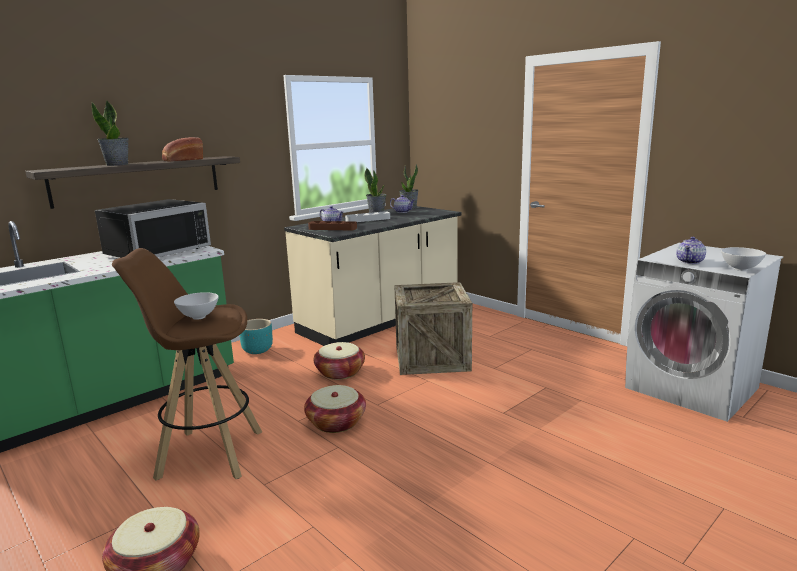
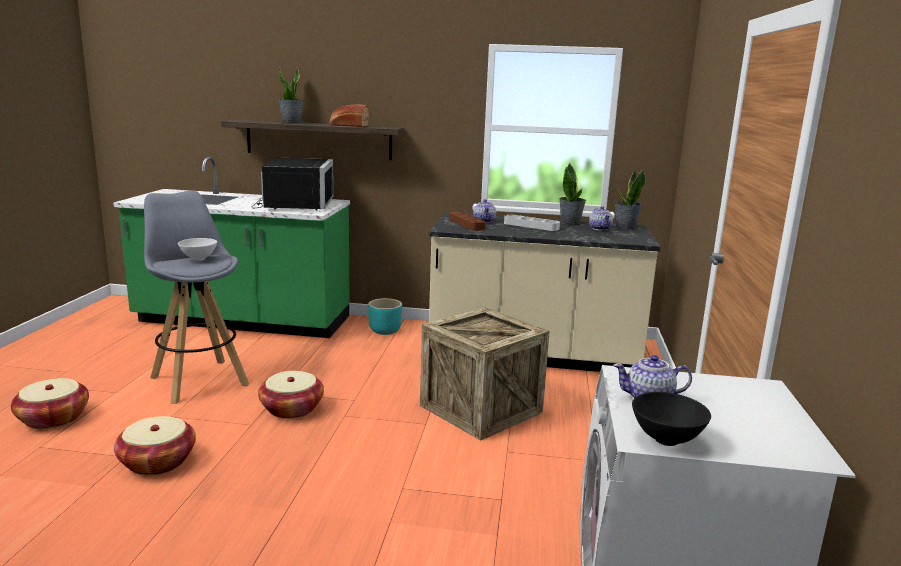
camera: 50 degrees right, 0 degrees up
black microwave [95,199,211,258] -> black microwave turned 90 degrees counterclockwise [252,158,333,210]
brown stool [112,248,262,481] -> grey stool [144,191,249,404]
basket [313,342,365,380] -> basket moved to [114,416,196,476]
white bowl [721,247,766,271] -> black bowl [632,392,711,446]

